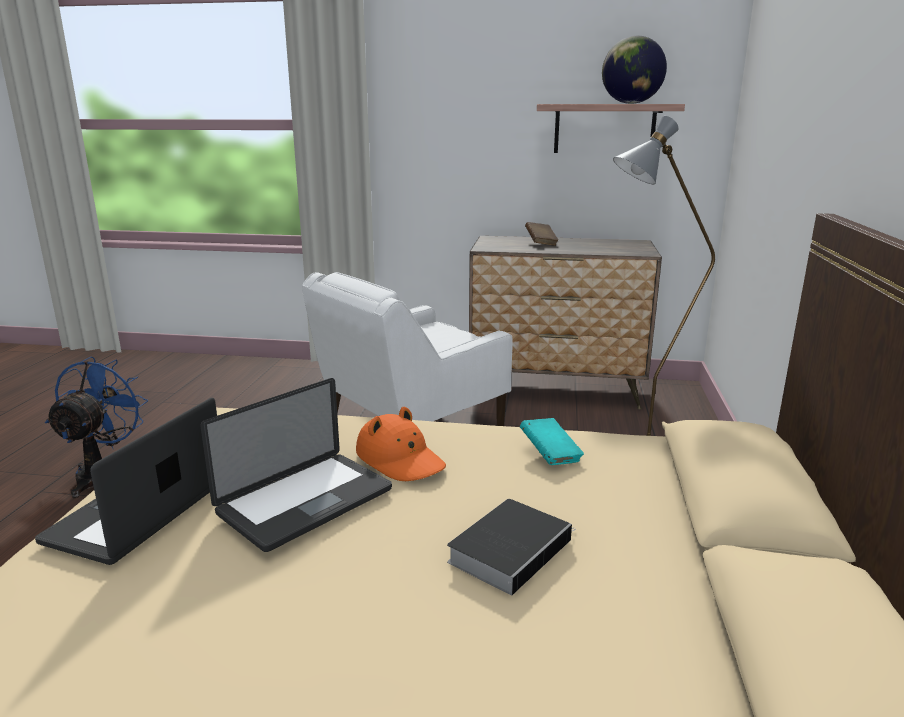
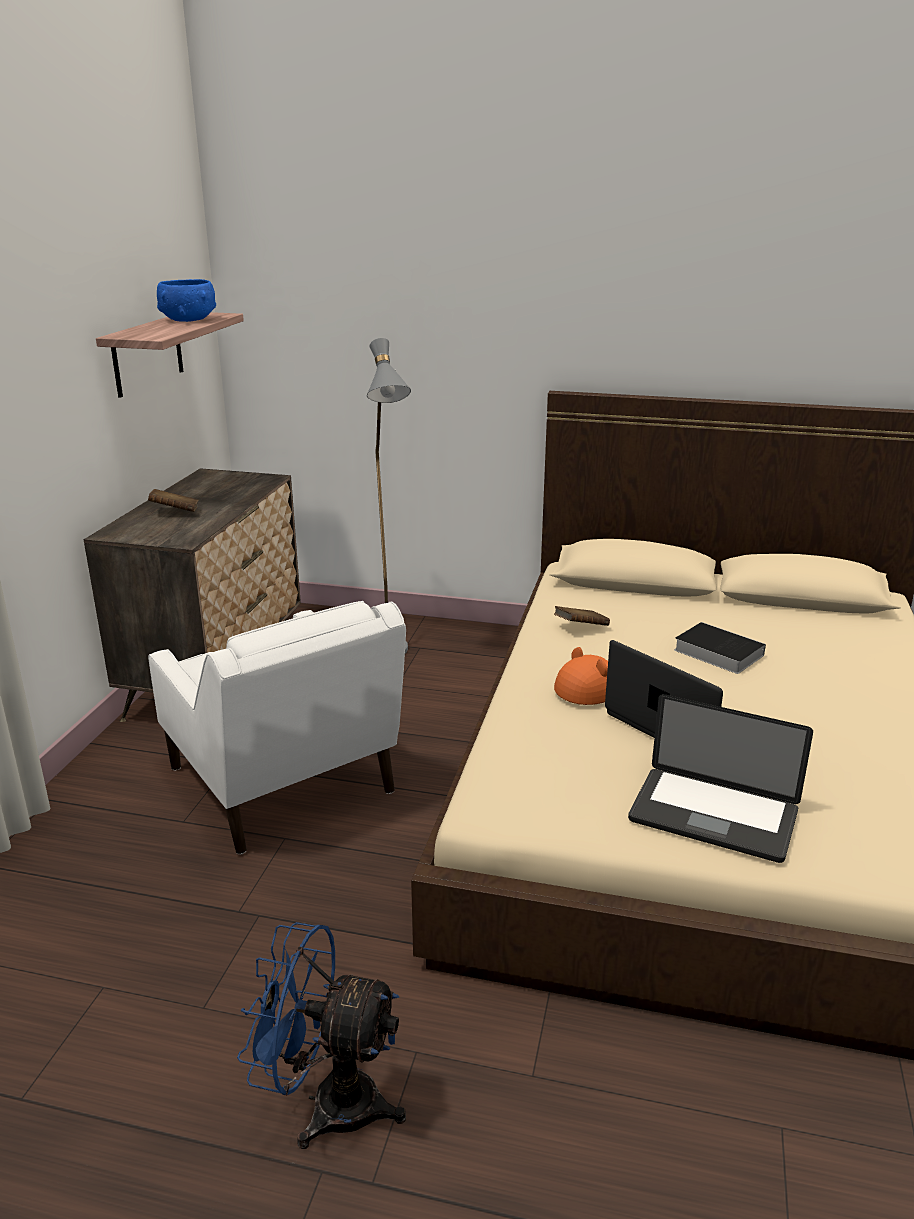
camera: 85 degrees left, 5 degrees up
turquoise book [520,418,584,465] -> brown book [554,606,610,626]
globe [602,36,667,104] -> blue bowl [157,279,216,322]

